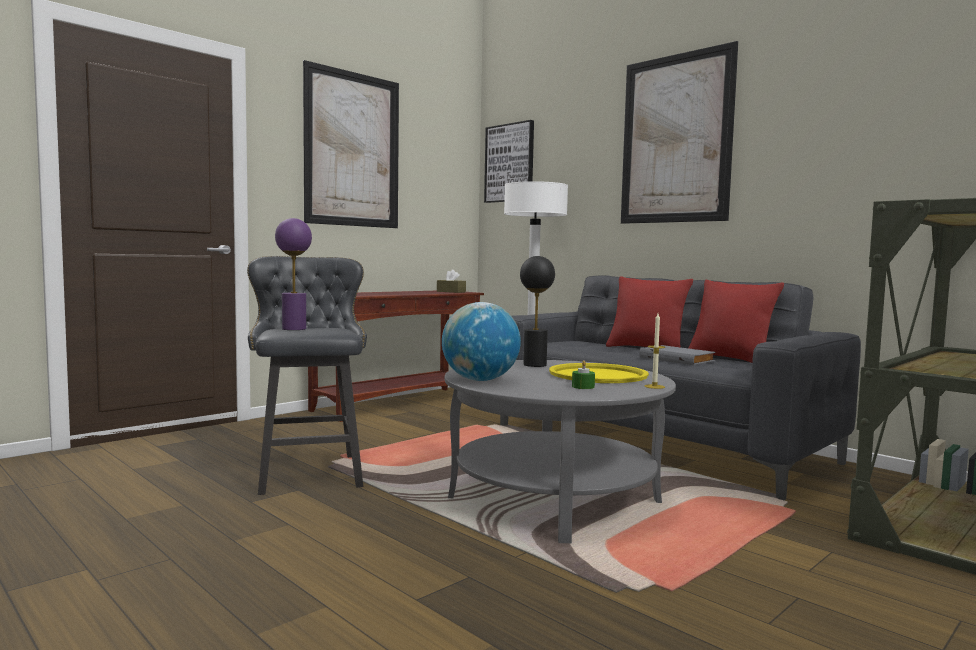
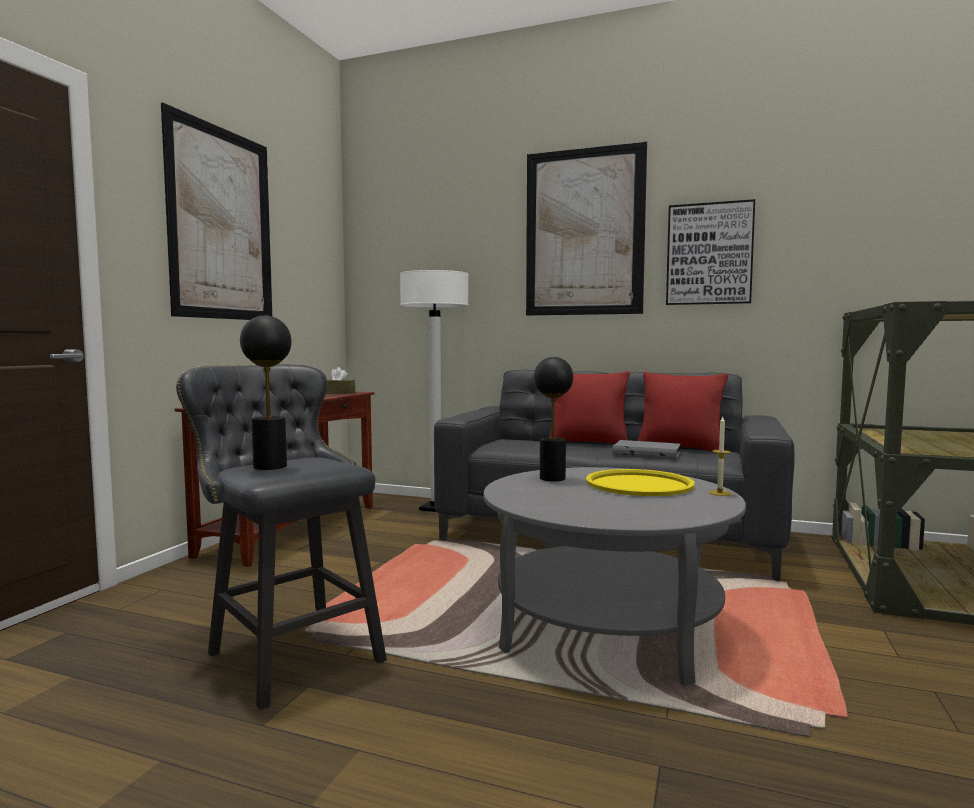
camera: 25 degrees left, 0 degrees up
purple table lamp [275,218,312,330] -> black table lamp [240,315,292,470]
globe [442,302,521,381] -> none
picture [484,120,534,203] -> picture moved to [666,199,755,305]
green candle [572,360,595,389] -> none

